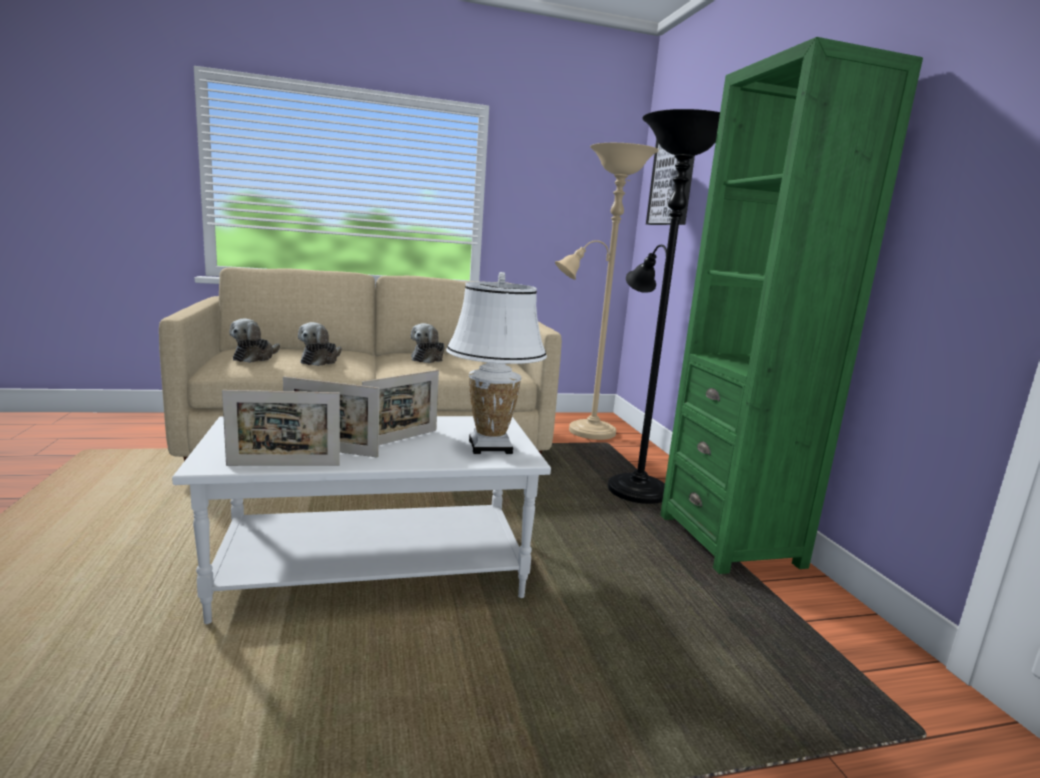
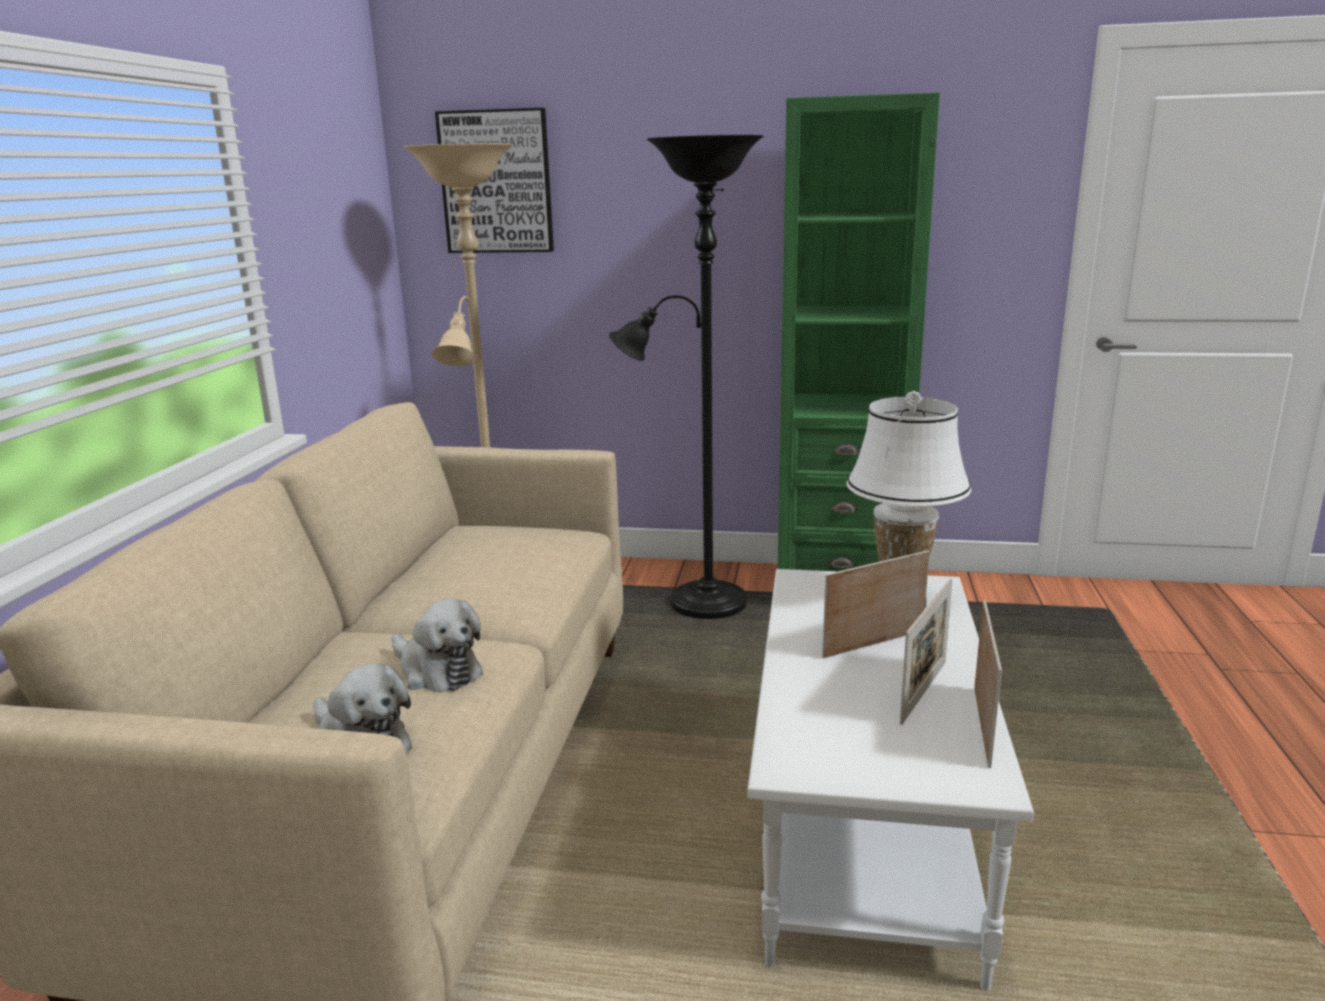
camera: 65 degrees left, 5 degrees up
picture frame [362,370,439,445] -> picture frame turned 90 degrees counterclockwise [822,550,929,658]
plush toy [411,323,445,363] -> none

